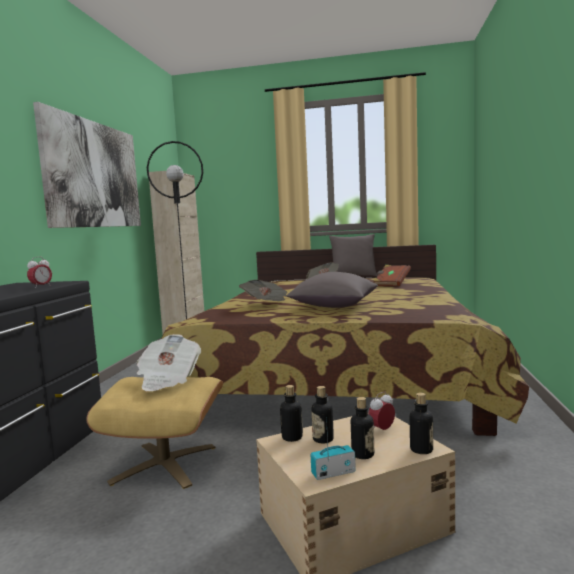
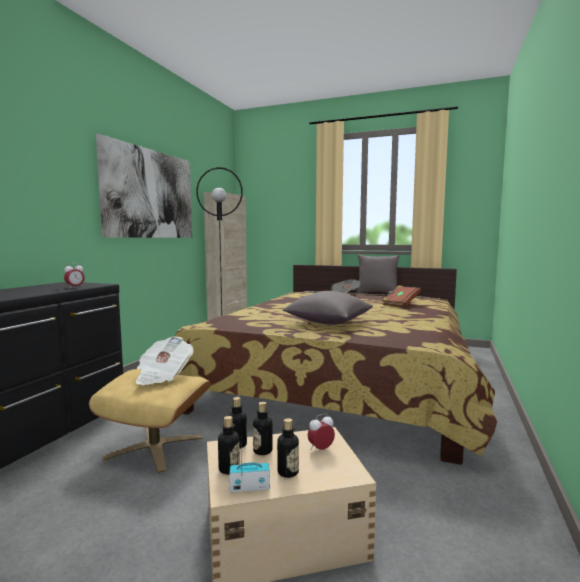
camera: 10 degrees right, 0 degrees up
newspaper [239,280,287,301] -> none
bottle [410,392,433,454] -> bottle moved to [218,416,240,474]

